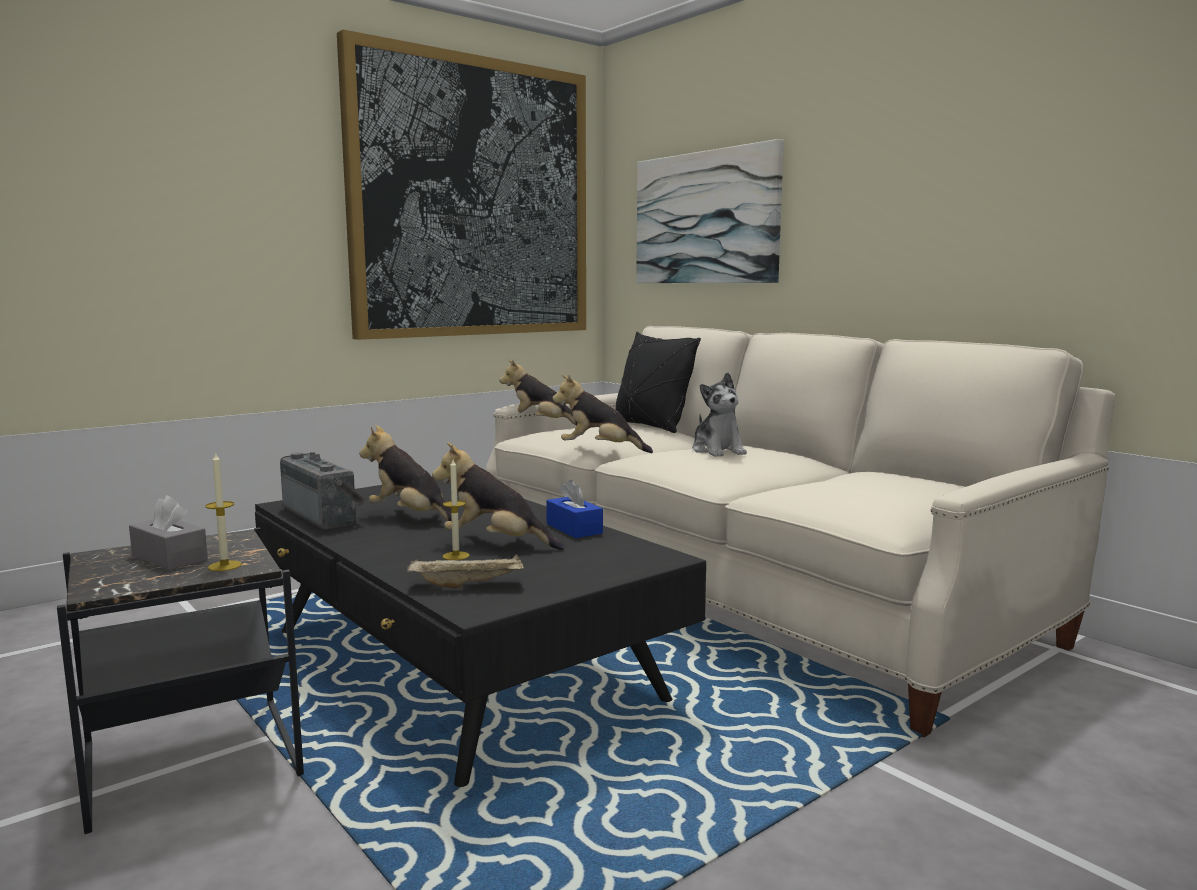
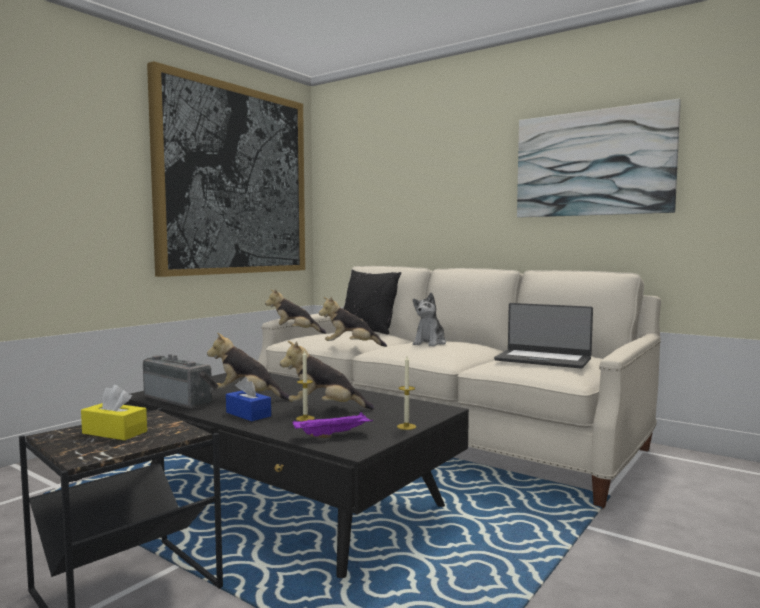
camera: 15 degrees left, 5 degrees down
grey tissue box [129,495,208,570] -> yellow tissue box [81,385,147,440]
candle [205,451,242,571] -> candle moved to [397,356,416,430]
beige tray [407,554,524,588] -> purple tray [292,412,373,438]
blue tissue box [546,480,603,538] -> blue tissue box moved to [226,377,271,421]
picture [636,139,784,283] -> picture moved to [517,99,681,218]
plush toy [692,372,747,457] -> plush toy turned 60 degrees clockwise [413,293,446,346]
none -> laptop [494,303,593,369]

